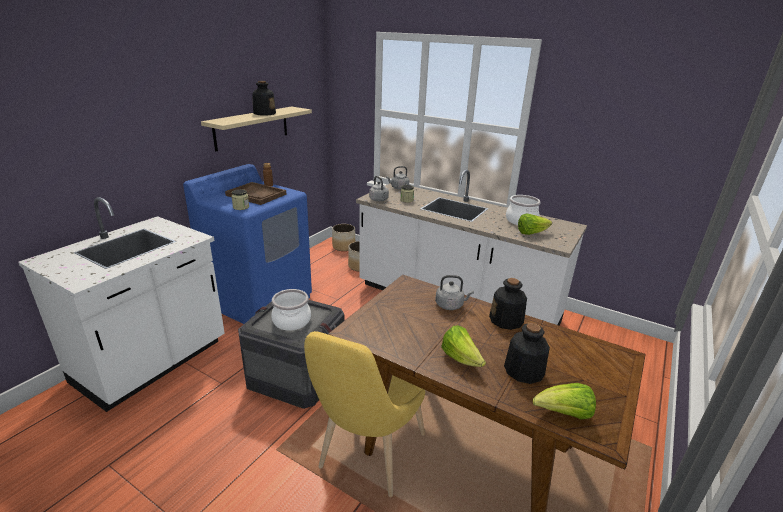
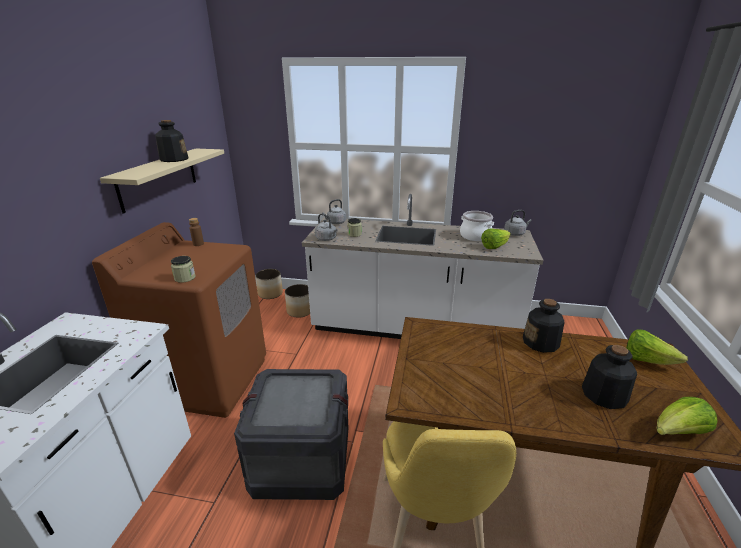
camera: 20 degrees left, 0 degrees up
blue washing machine [183,164,312,324] -> brown washing machine [92,222,266,418]
brown tray [225,182,287,205] -> none
cooking pot [271,289,311,331] -> none
grey kettle [435,275,474,310] -> grey kettle moved to [504,210,532,236]
lettuce [441,325,486,367] -> lettuce moved to [626,329,688,365]

